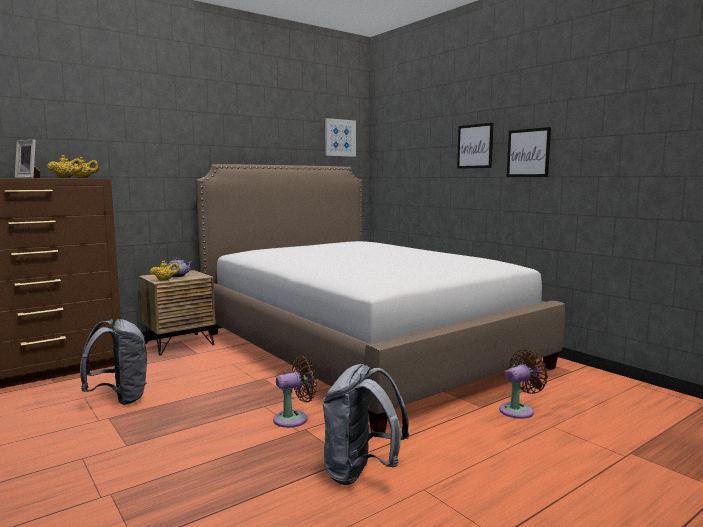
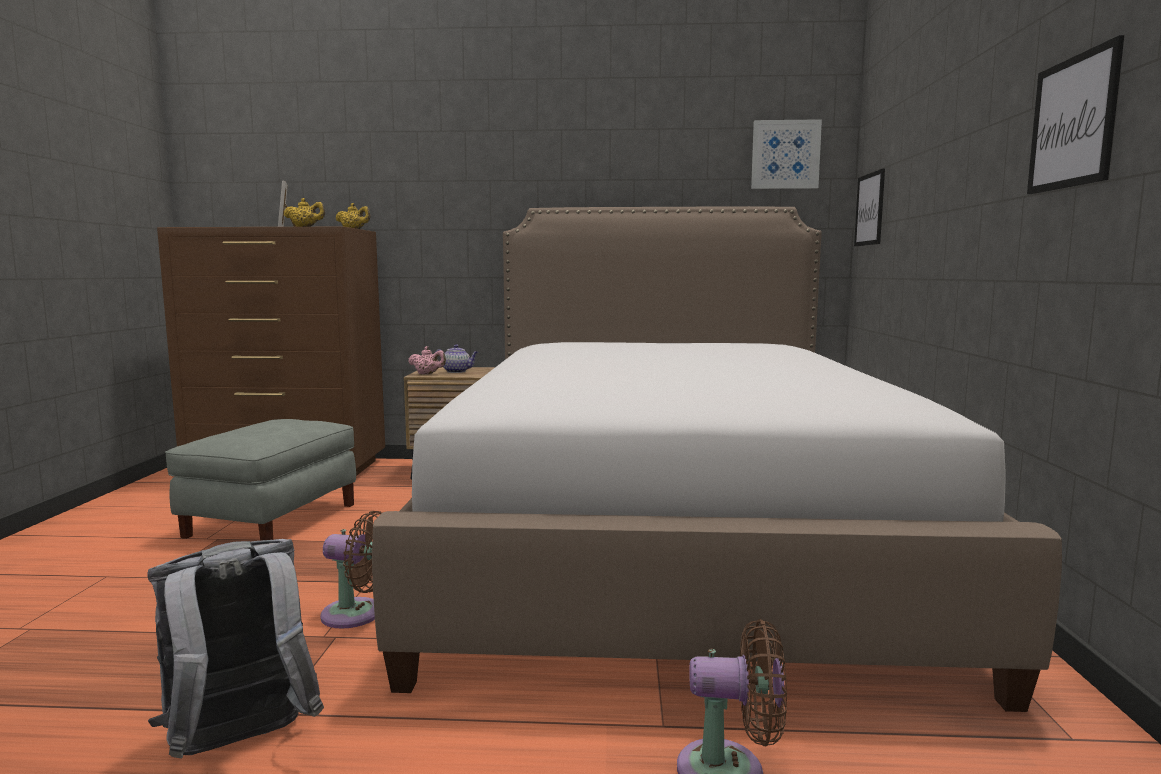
camera: 40 degrees right, 0 degrees up
grey backpack [80,319,147,405] -> grey ottoman [165,419,356,541]
yellow teapot [150,261,179,281] -> pink teapot [408,346,446,375]
picture [457,123,493,169] -> picture moved to [854,169,885,246]

